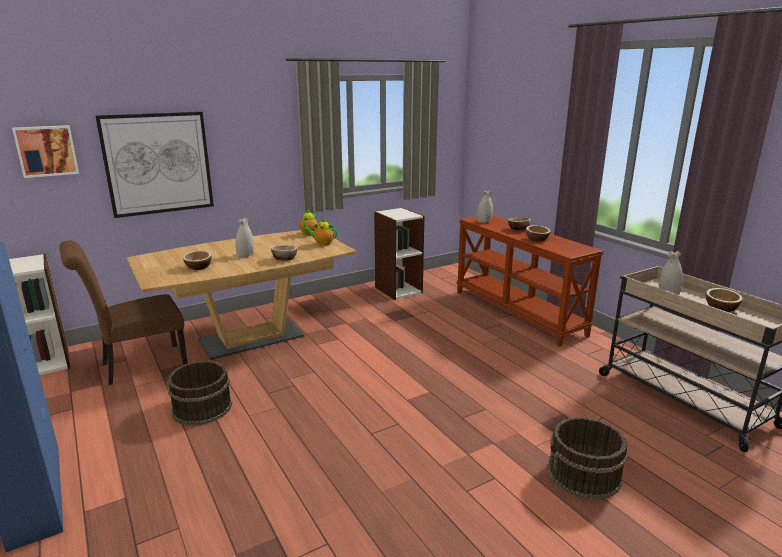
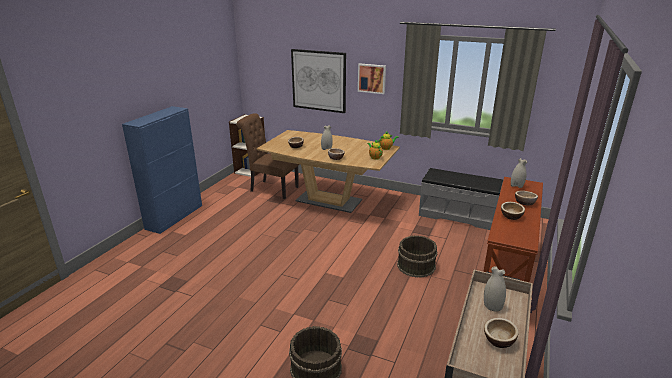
camera: 55 degrees right, 5 degrees up
picture [12,125,79,178] -> picture moved to [358,63,386,94]
brown bucket [167,361,233,425] -> brown bucket moved to [397,235,437,278]
bookcase [374,208,424,300] -> grey bench [419,168,503,230]

